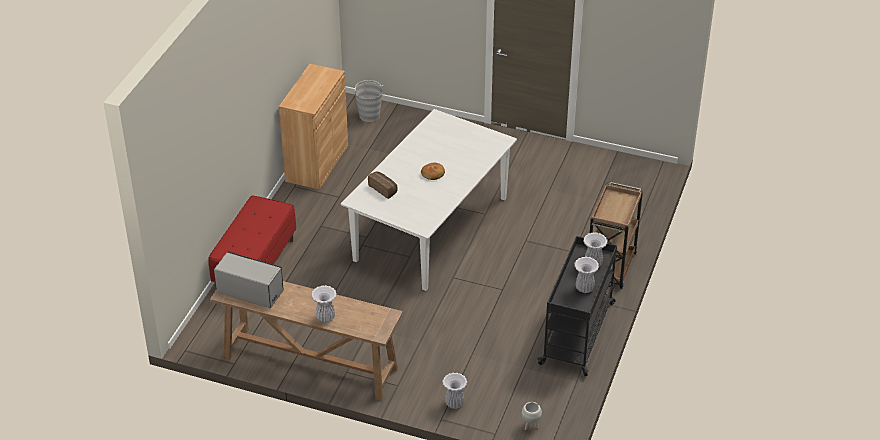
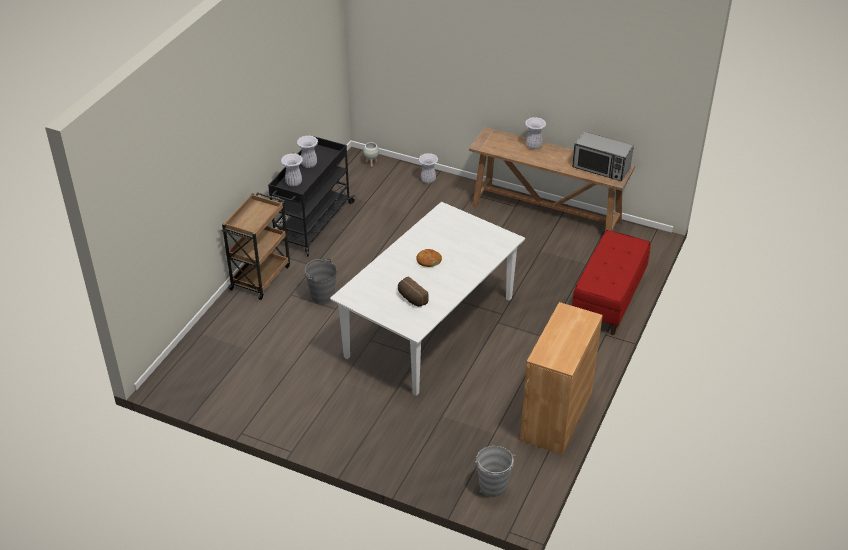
camera: 175 degrees left, 0 degrees up
bread [368,172,398,199] -> bread moved to [398,277,429,307]
none -> grey bucket [305,258,337,305]

